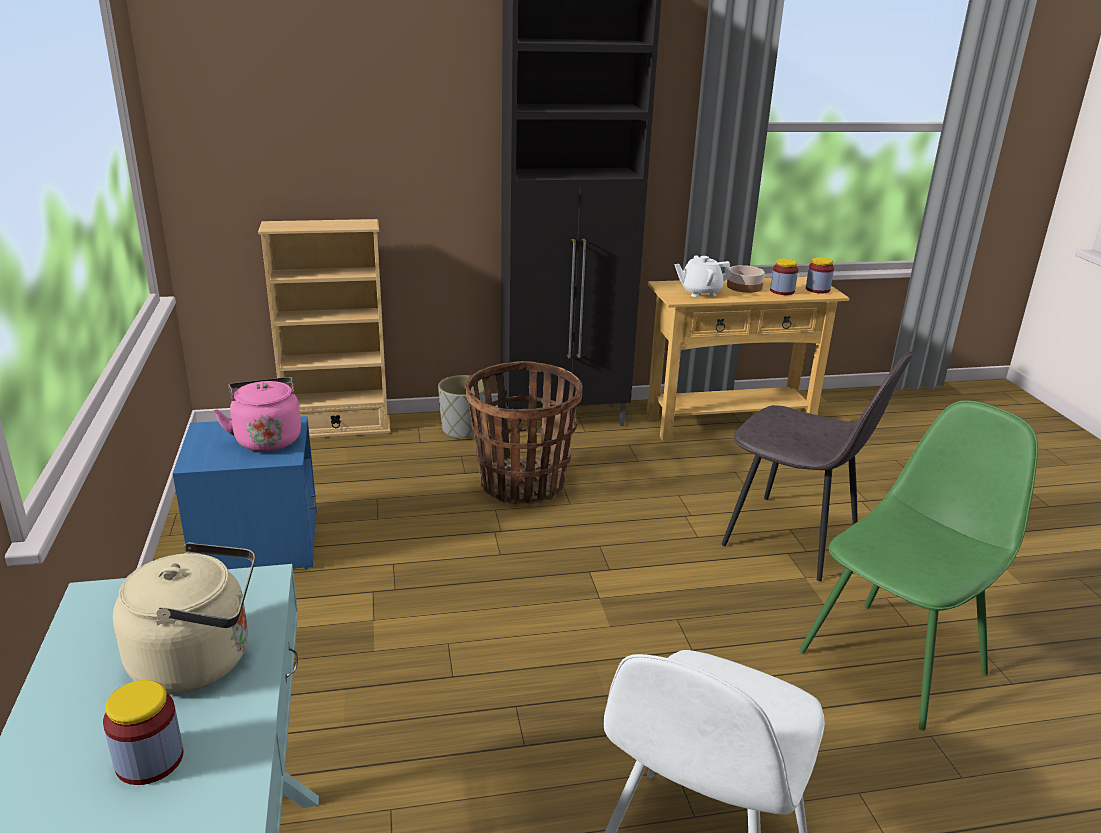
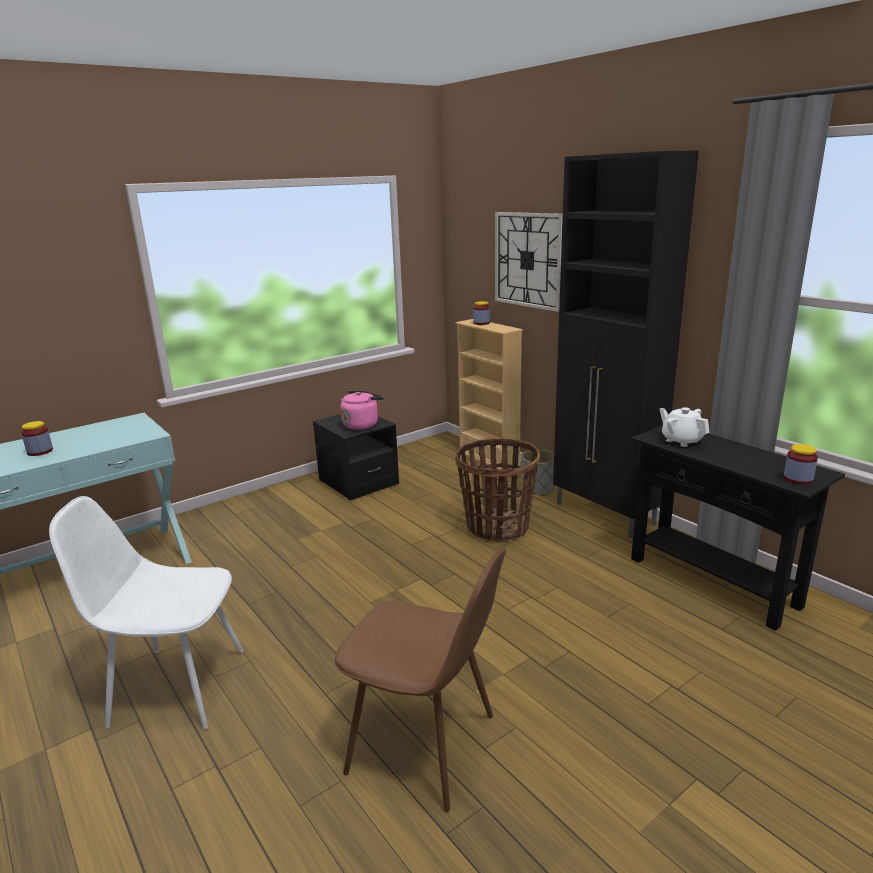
camera: 65 degrees right, 5 degrees down
beige kettle [113,542,255,693] -> none
blue nightstand [173,416,317,570] -> black nightstand [313,414,399,501]
beige console table [647,277,850,441] -> black console table [631,425,845,631]
grey chair [721,351,912,581] -> none
bowl [727,265,765,293] -> none
jar [770,259,798,295] -> jar moved to [473,301,490,325]
green chair [799,400,1038,730] -> brown chair [334,546,506,812]
none -> wall clock [495,212,563,312]

